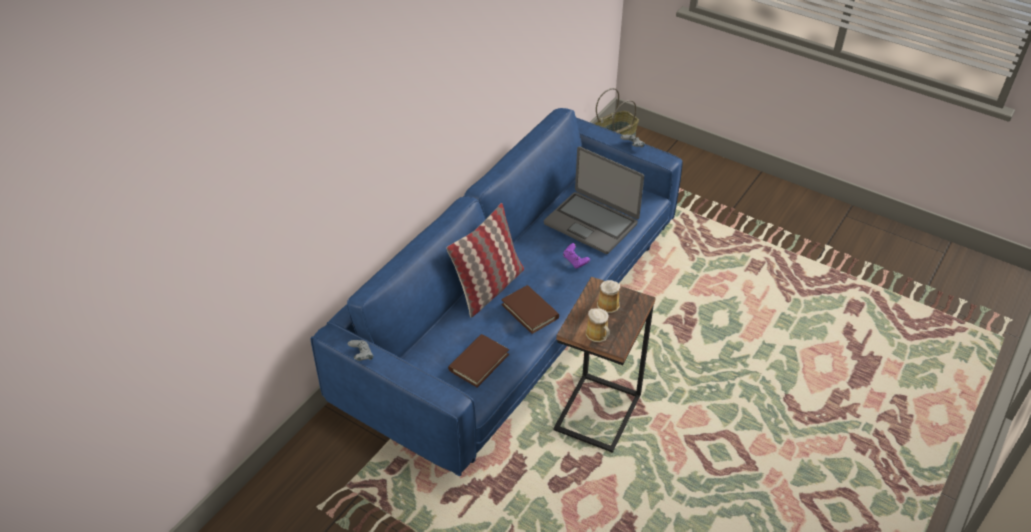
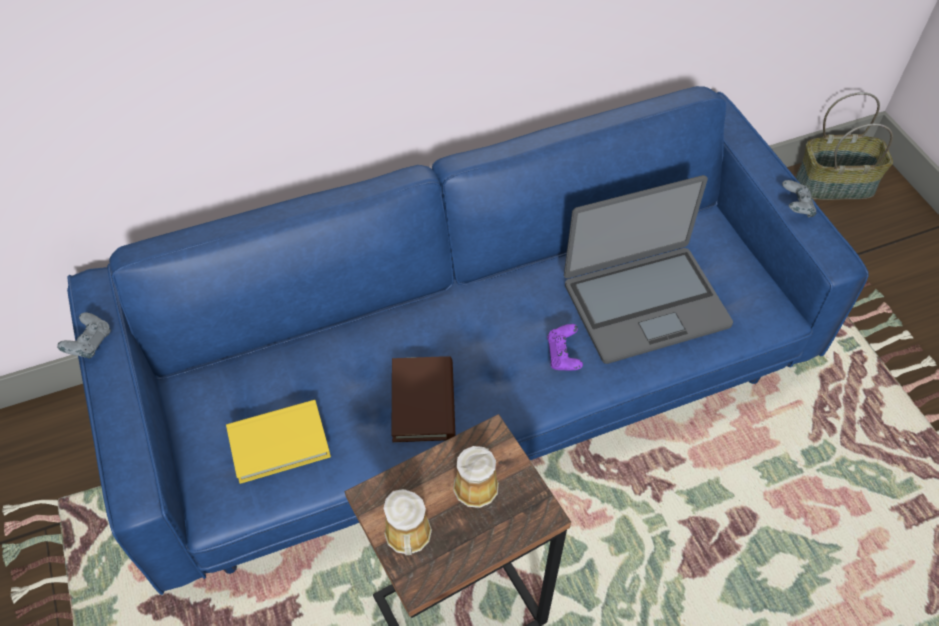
camera: 35 degrees right, 10 degrees up
pillow [446,203,524,317] -> none
brown book [448,334,509,387] -> yellow book [226,400,331,484]
laptop [544,146,644,254] -> laptop turned 90 degrees counterclockwise [564,175,733,364]

